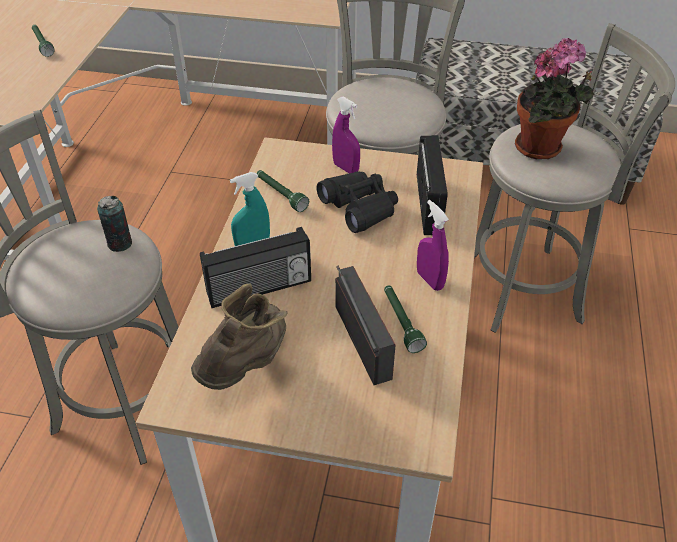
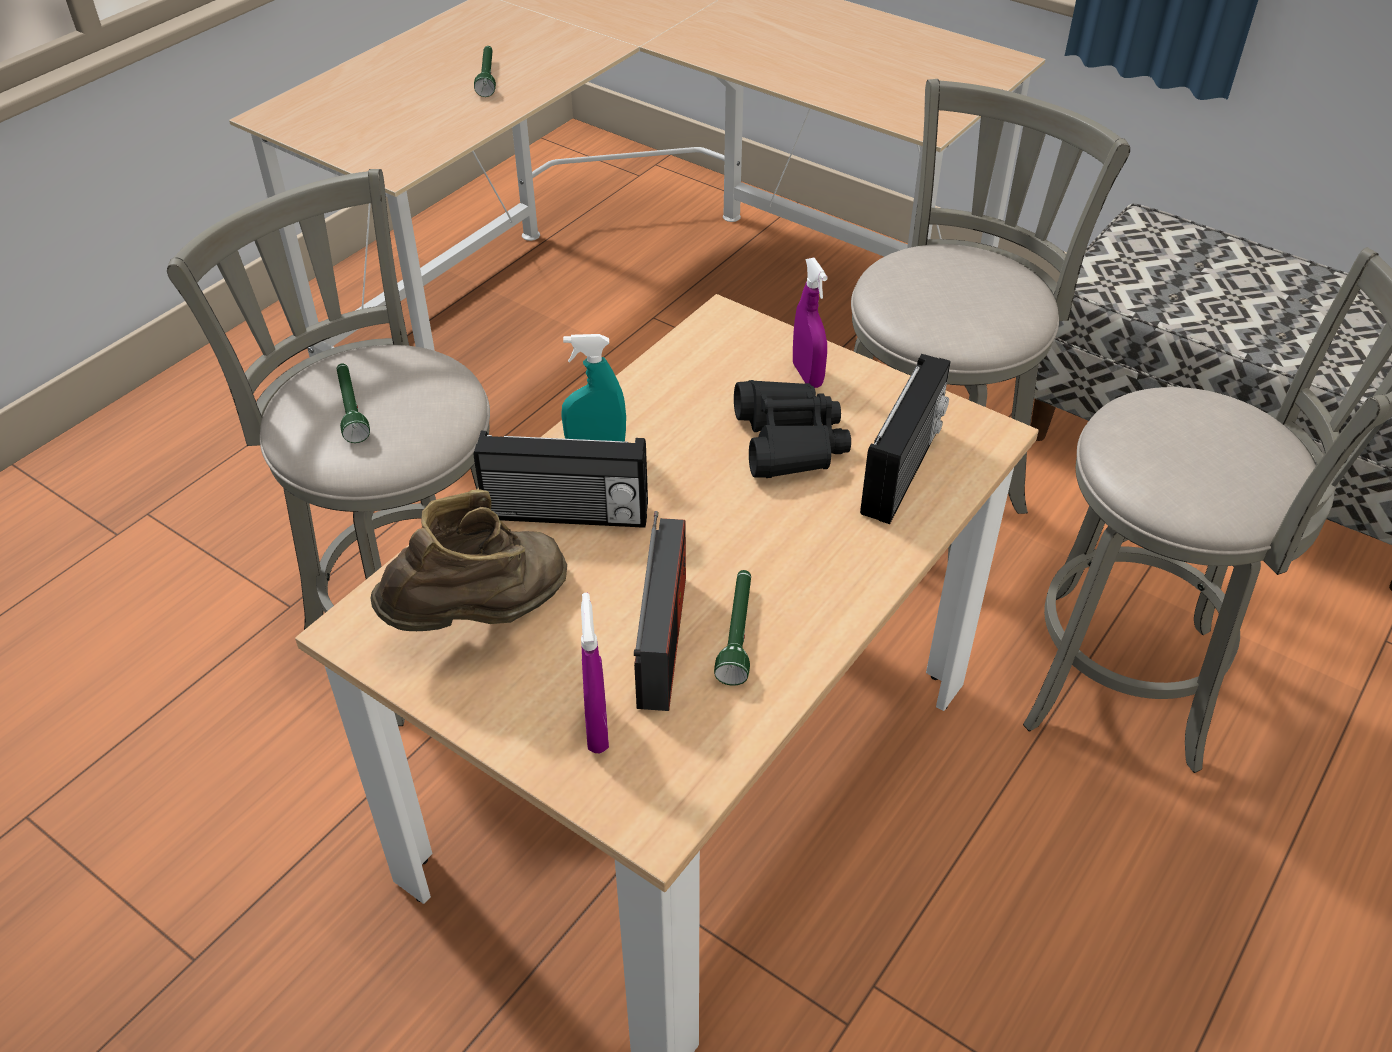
camera: 25 degrees right, 0 degrees up
can [97,196,132,252] -> none
green flashlight [257,170,309,212] -> green flashlight moved to [337,363,370,443]
purple spray bottle [417,200,449,291] -> purple spray bottle moved to [581,593,609,754]
potted plant [515,38,594,159] -> none

